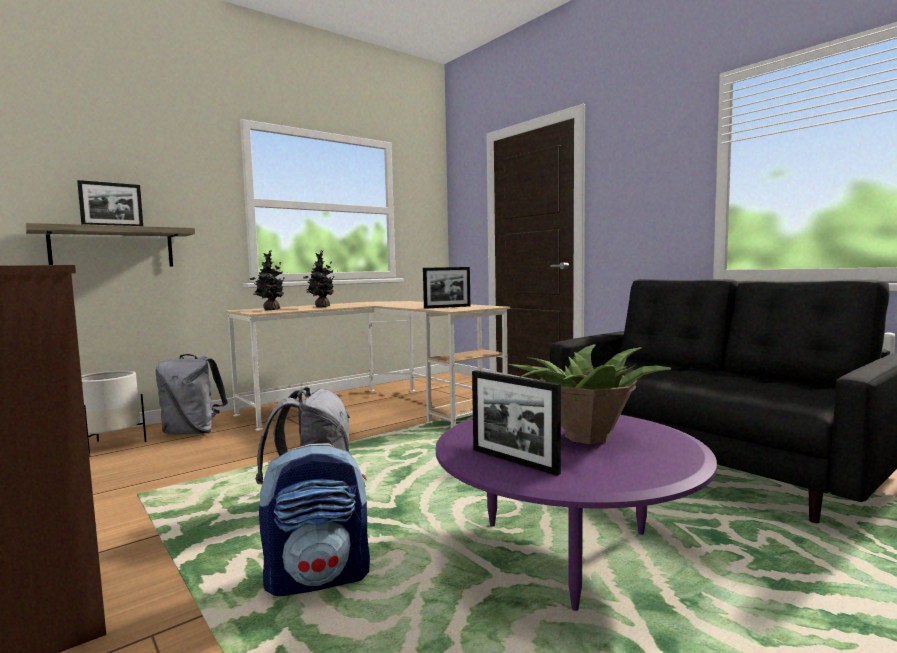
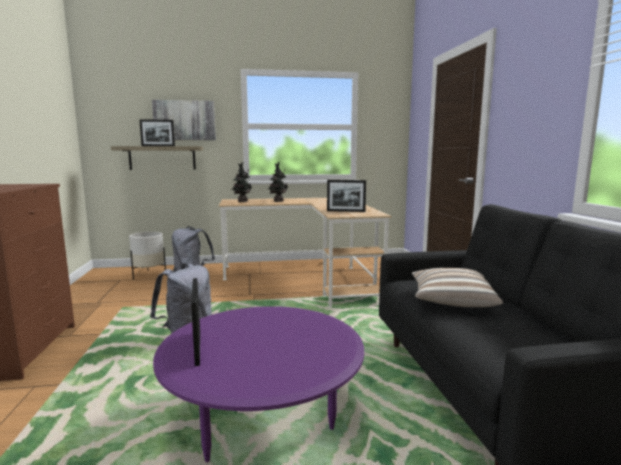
camera: 30 degrees right, 5 degrees up
backpack [259,443,370,596] -> none
potted plant [508,344,671,444] -> none
none -> picture [152,100,216,140]
none -> pillow [412,268,503,307]

